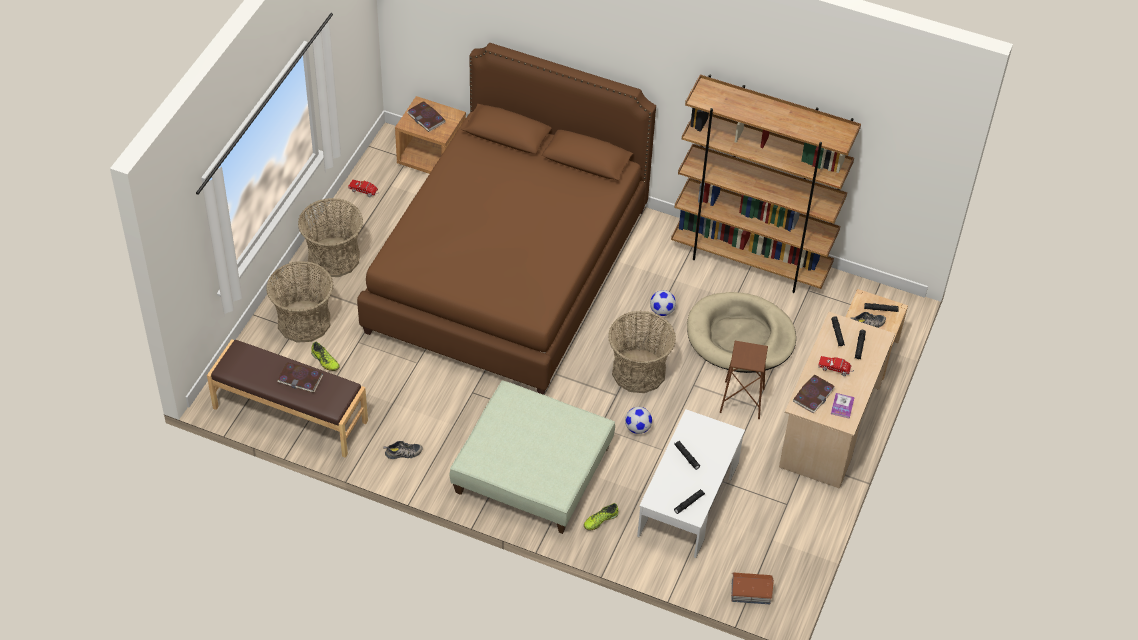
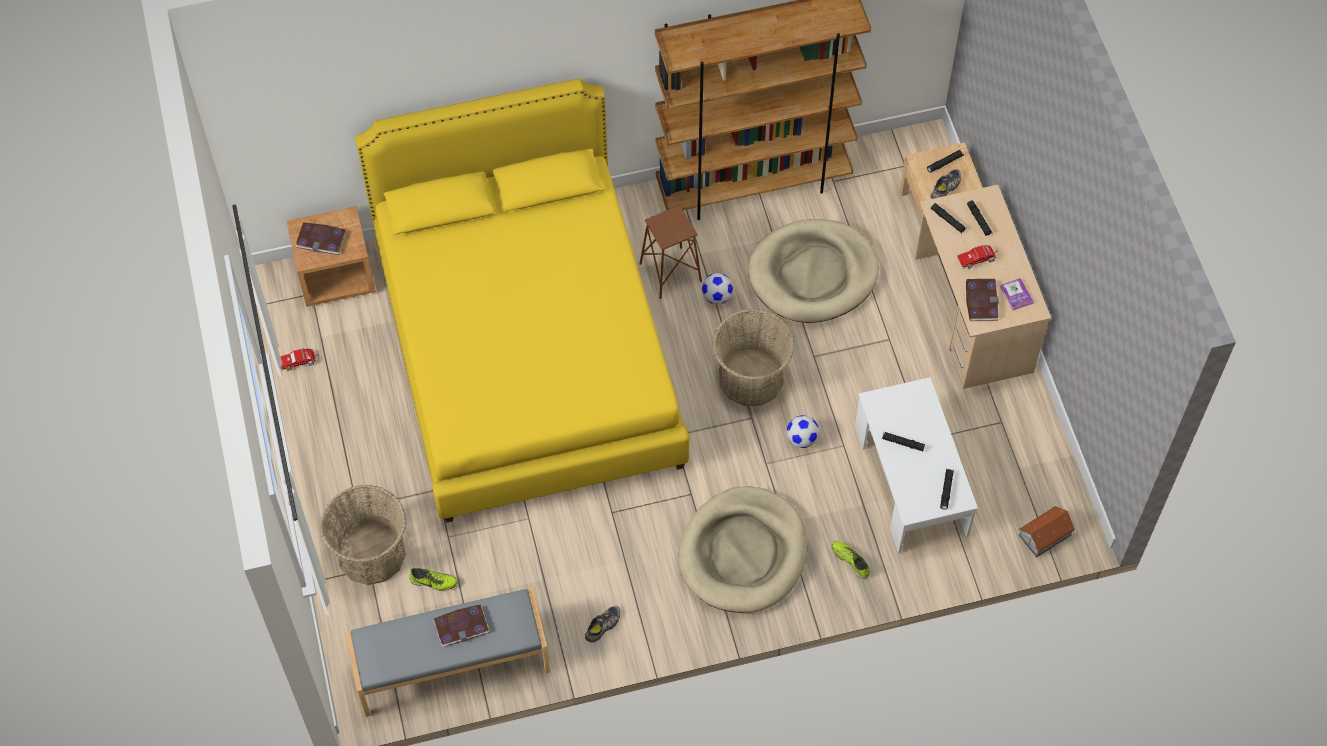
camera: 35 degrees left, 10 degrees up
brown bench [207,339,368,458] -> grey bench [345,588,550,717]
basket [298,198,363,277] -> none
brown bed [357,43,656,395] -> yellow bed [355,78,689,523]
green ottoman [450,380,615,534] -> beige dog bed [678,486,808,613]
shoe [584,503,618,530] -> shoe turned 120 degrees clockwise [832,541,871,579]
brown stool [720,341,768,419] -> brown stool moved to [639,205,702,299]

